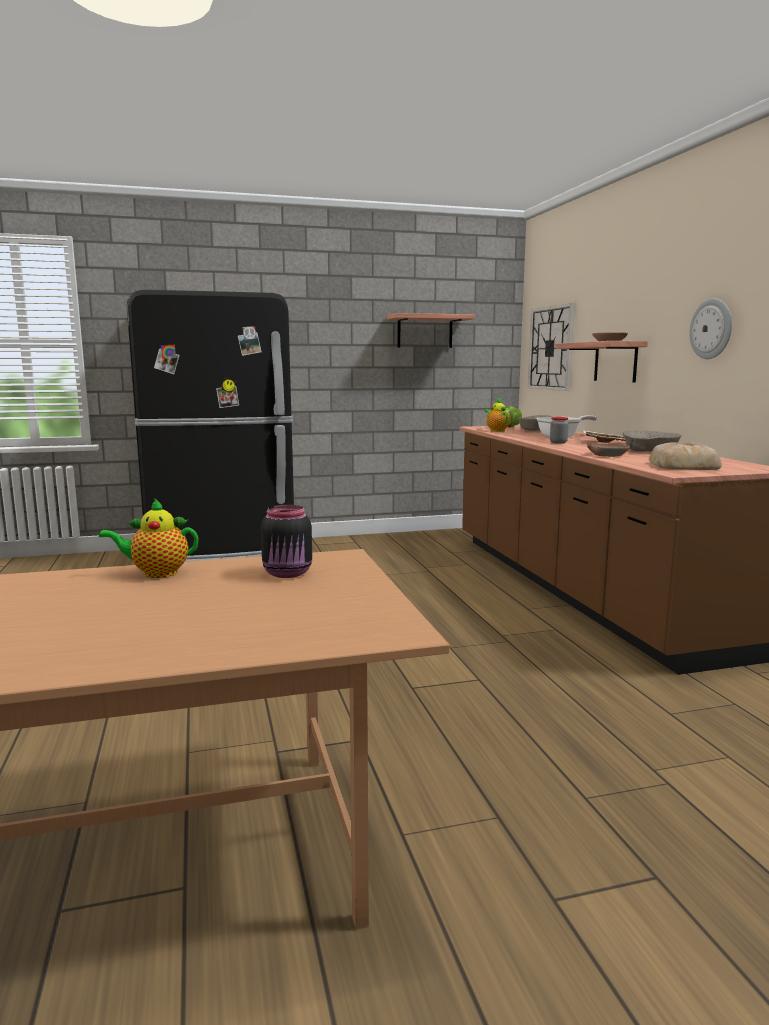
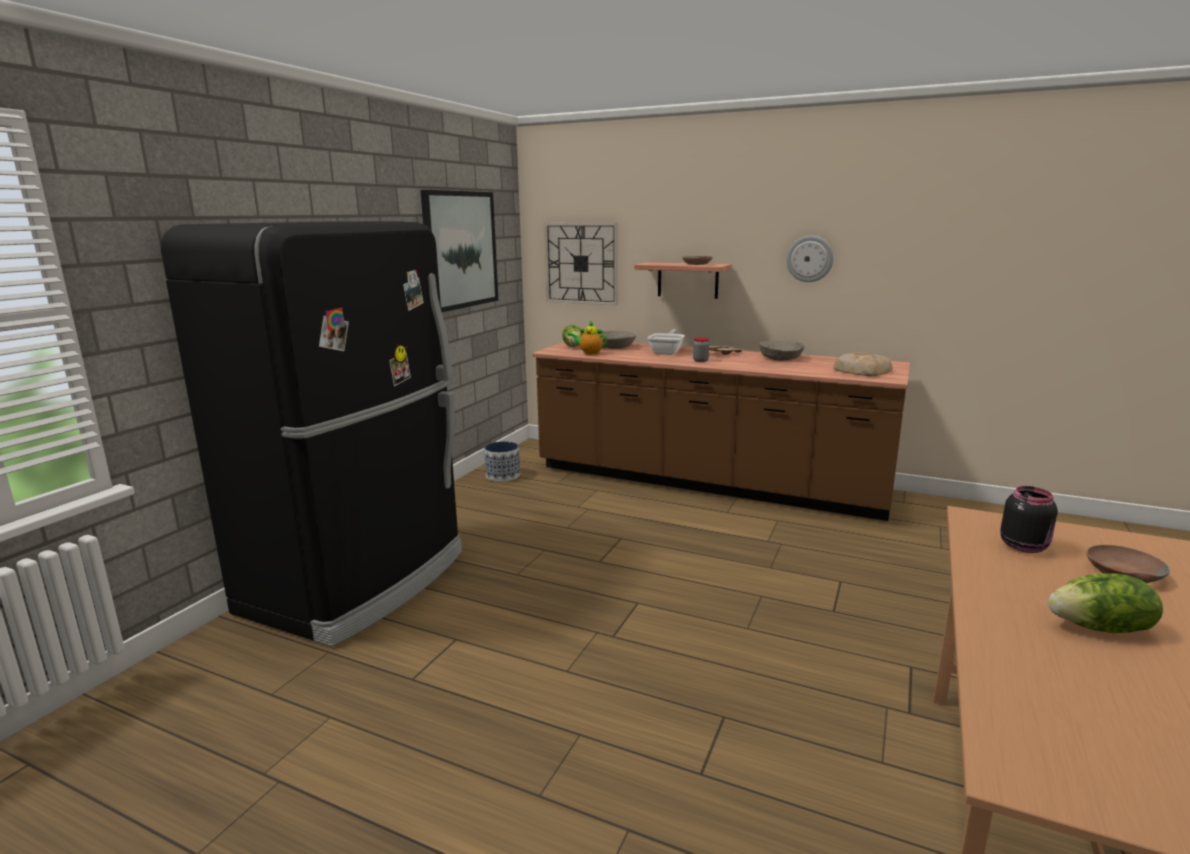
camera: 50 degrees left, 5 degrees up
teapot [99,498,199,578] -> none
shelf [386,313,475,348] -> picture [421,190,498,312]
brown bowl [587,443,630,457] -> brown bowl moved to [1086,545,1170,583]
none -> planter [484,441,520,482]
none -> lettuce [1048,573,1163,633]

